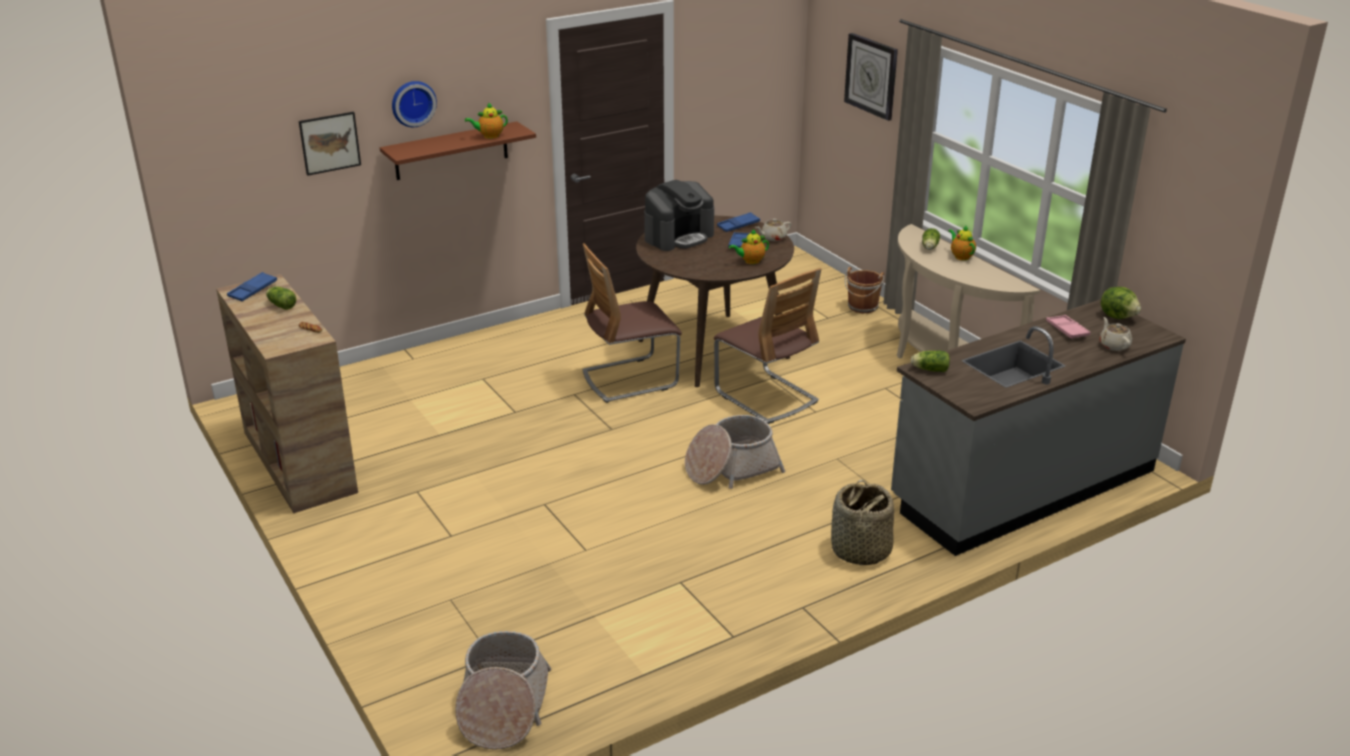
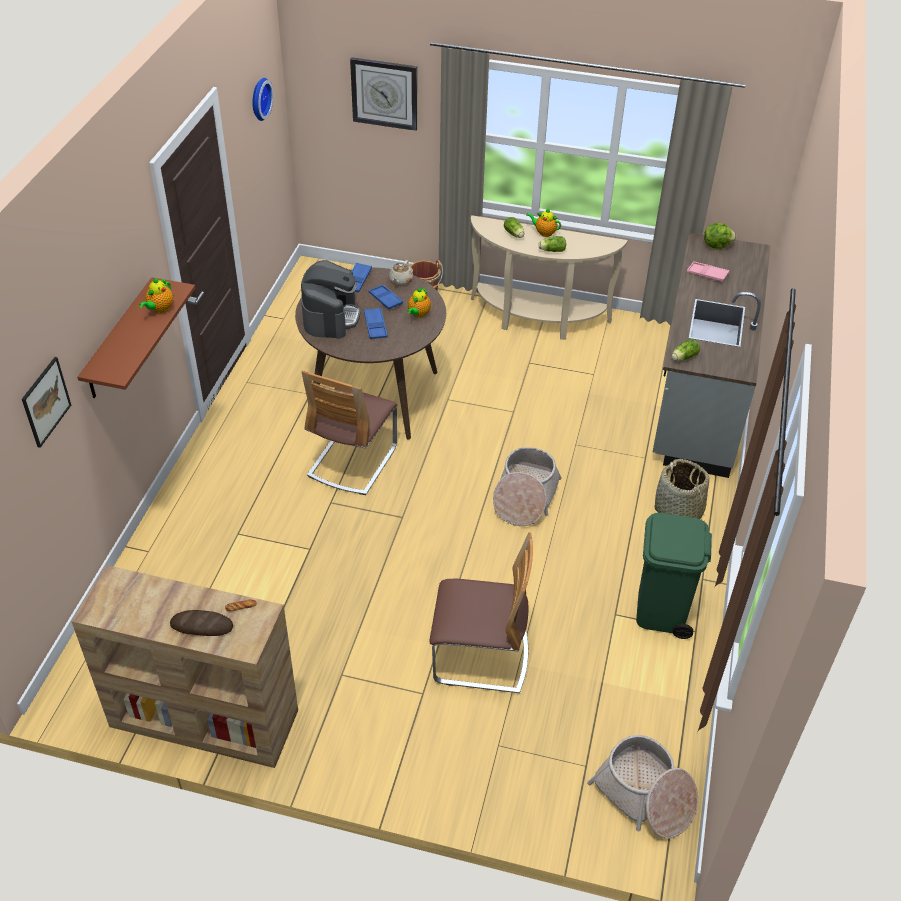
camera: 45 degrees left, 15 degrees up
blue tray [227,272,277,301] -> blue tray moved to [364,308,388,339]
lettuce [266,286,296,310] -> lettuce moved to [538,236,566,252]
wall clock [392,81,437,127] -> wall clock moved to [253,78,274,121]
chair [714,268,821,424] -> chair moved to [429,532,533,693]
beige teapot [1099,317,1132,351] -> none
none -> bread [170,610,233,636]
none -> green trash can [636,513,712,639]

